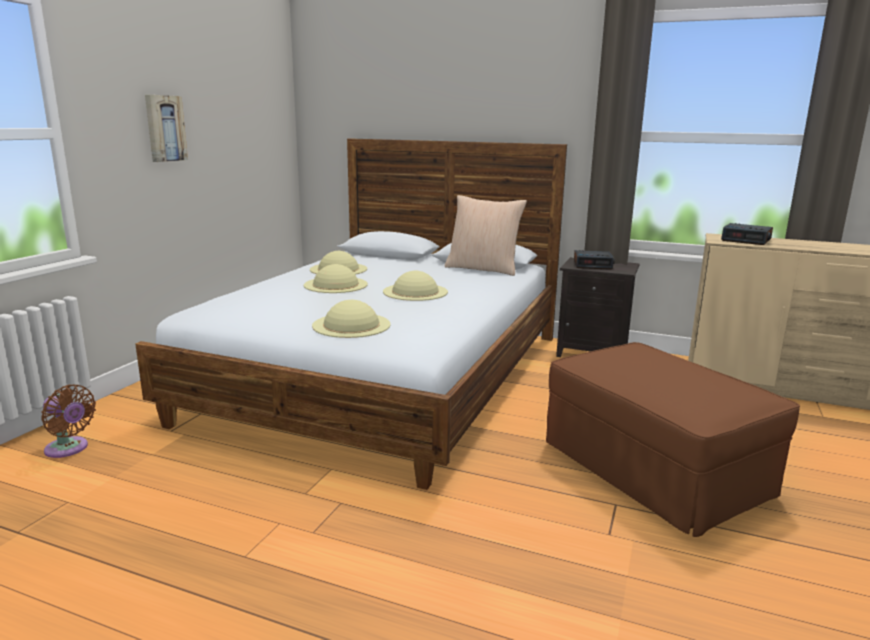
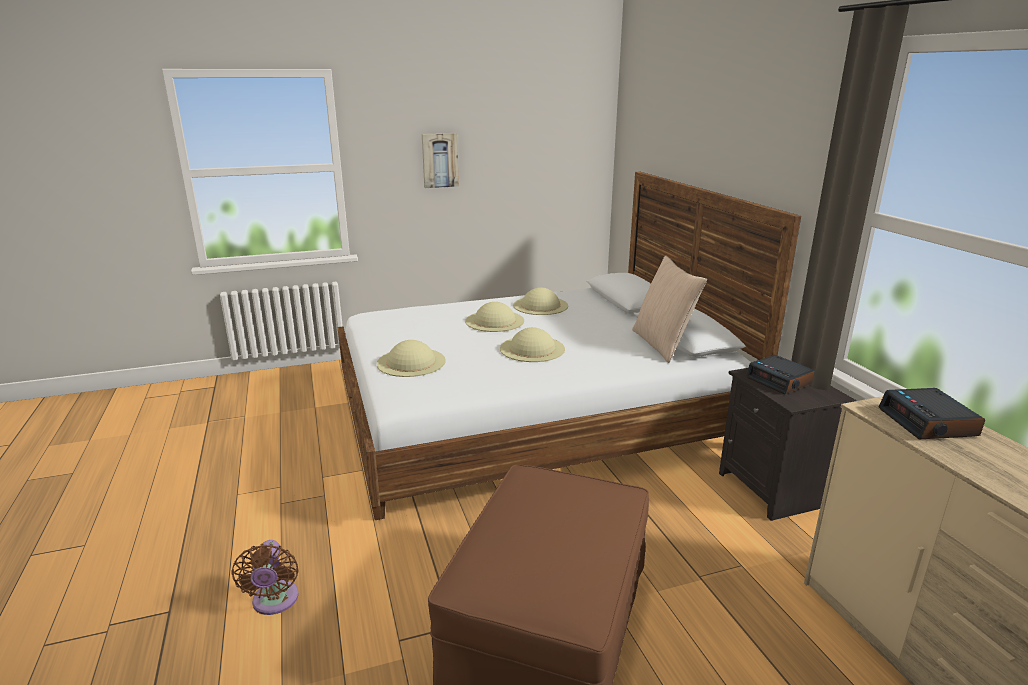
camera: 50 degrees right, 5 degrees up
brown fan [41,385,96,458] -> brown fan moved to [231,540,299,615]

